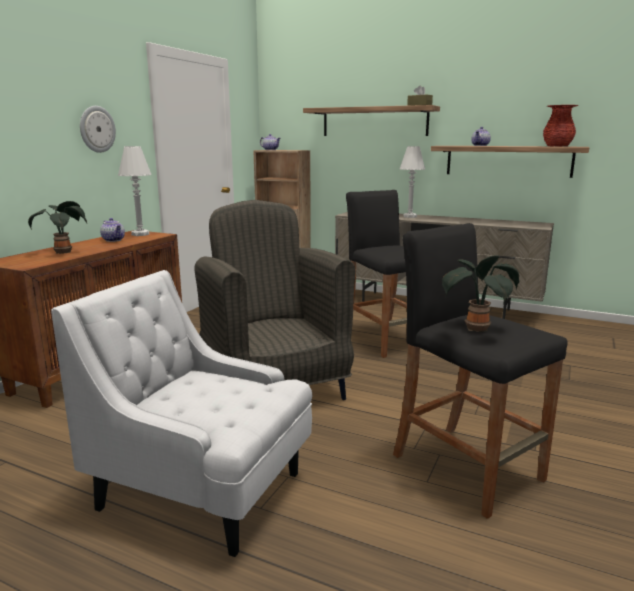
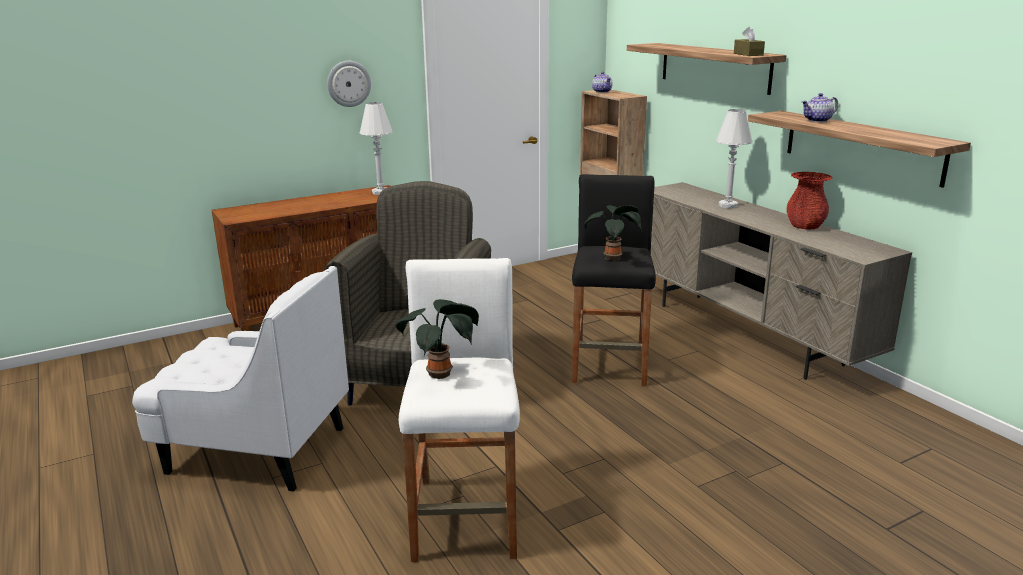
camera: 35 degrees right, 5 degrees up
potted plant [28,201,87,254] -> potted plant moved to [584,205,642,261]
white armchair [51,270,312,557] -> white armchair turned 135 degrees clockwise [132,266,349,491]
teapot [100,218,125,242] -> none
black stool [393,223,568,519] -> white stool [399,258,520,562]
red vase [543,105,579,147] -> red vase moved to [786,172,832,230]

